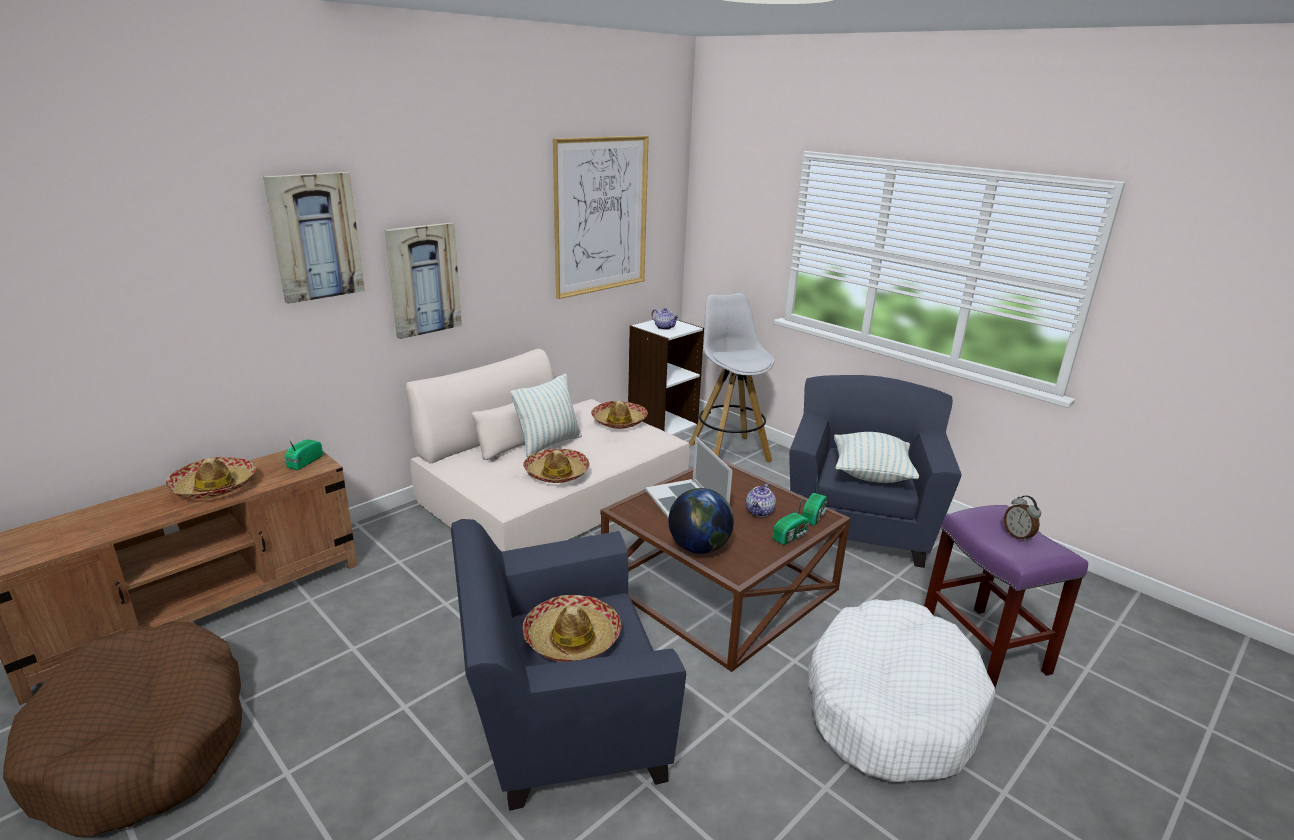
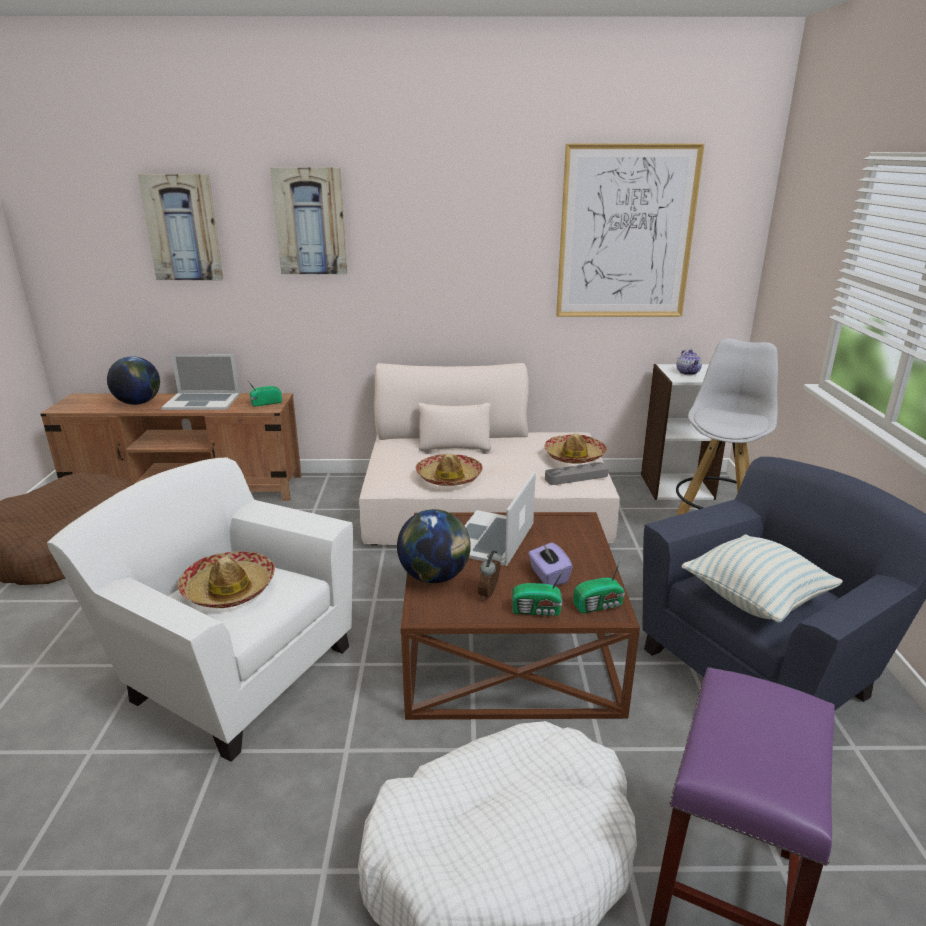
camera: 45 degrees right, 0 degrees up
hat [166,457,256,499] -> laptop [161,354,240,410]
picture [385,222,462,339] -> picture moved to [138,174,223,280]
blue armchair [451,519,686,811] -> white armchair [47,458,353,762]
pillow [510,374,582,457] -> none
teapot [746,483,776,517] -> purple tissue box [528,542,573,585]
alarm clock [1004,496,1041,542] -> alarm clock moved to [478,550,502,600]
none -> globe [107,356,160,405]
none -> grey tray [545,462,609,485]

